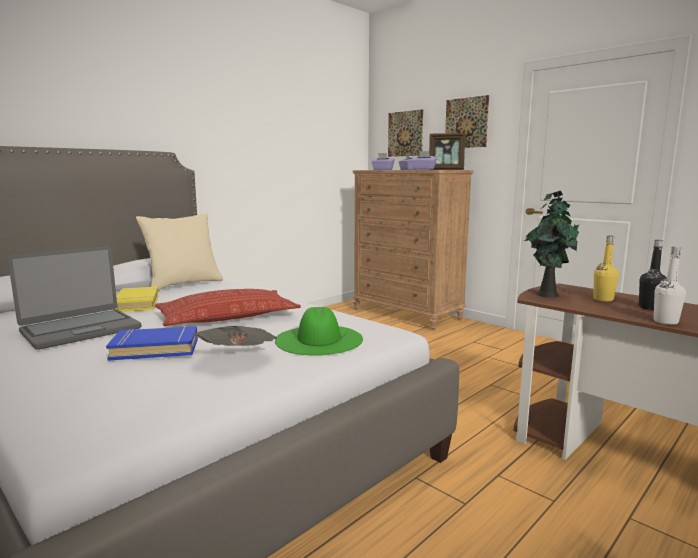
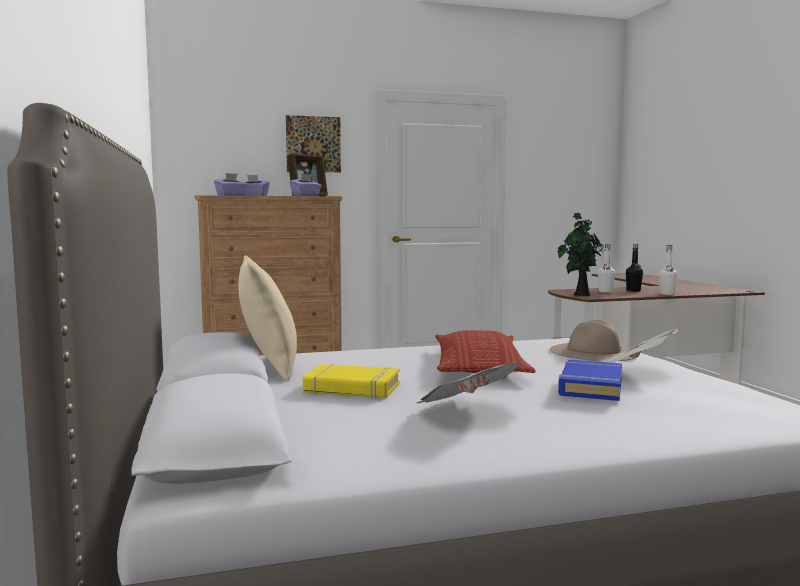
camera: 60 degrees left, 5 degrees down
laptop [8,246,141,350] -> newspaper [417,362,520,403]
green hat [275,307,363,356] -> beige hat [550,319,637,361]
picture [388,109,423,157] -> none
yellow bottle [593,236,619,302] -> white bottle [598,244,615,293]

